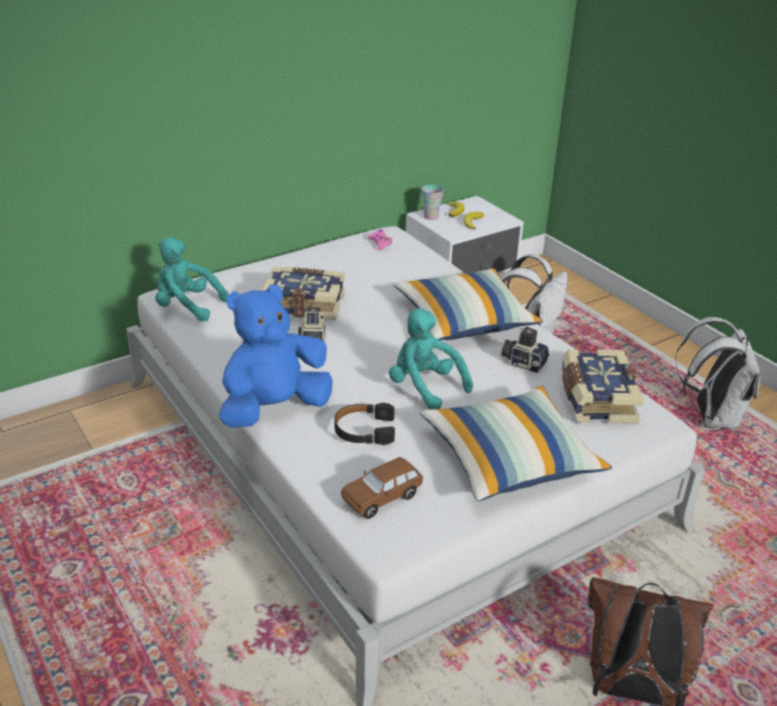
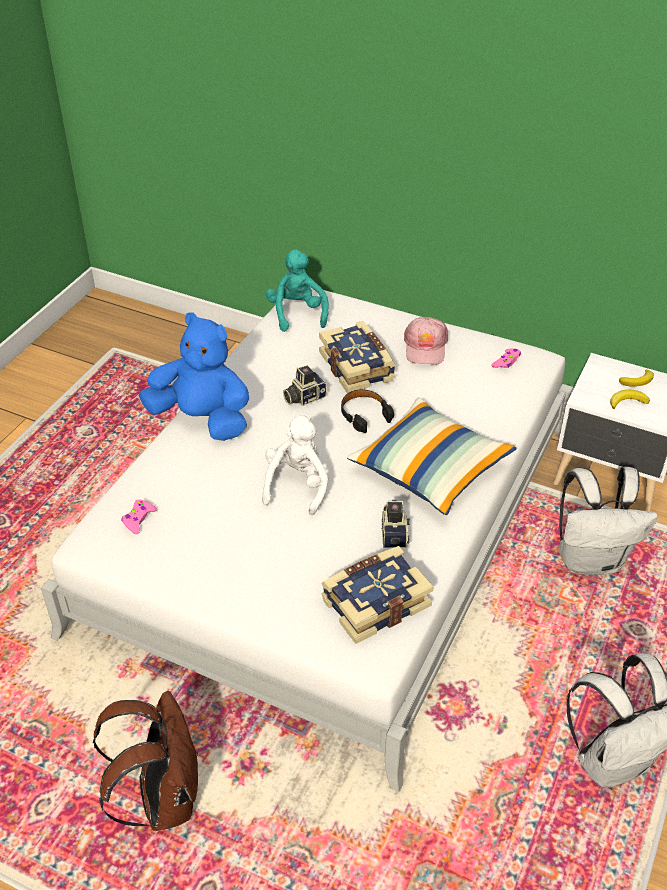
camera: 60 degrees right, 10 degrees up
black headphones [334,403,395,445] -> black headphones moved to [341,389,394,433]
brown toy car [341,457,423,519] -> pink game controller [121,500,157,534]
turquoise plush toy [389,308,473,410] -> white plush toy [262,415,328,515]
pillow [420,386,612,501] -> none
cup [422,185,444,220] -> none
none -> pink cap [404,317,448,365]

